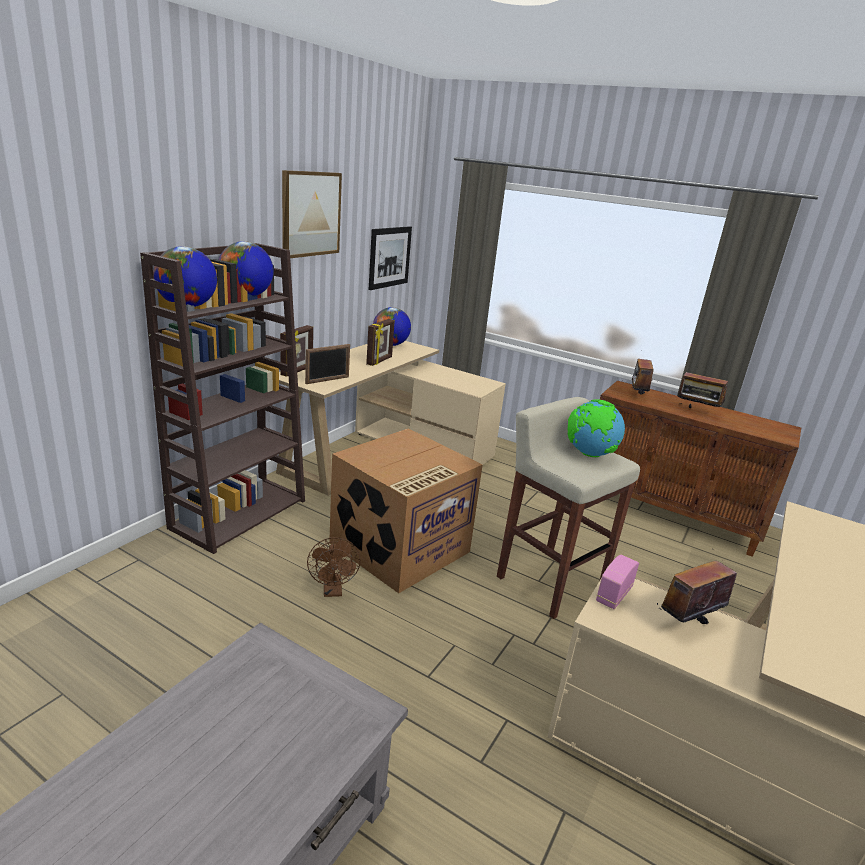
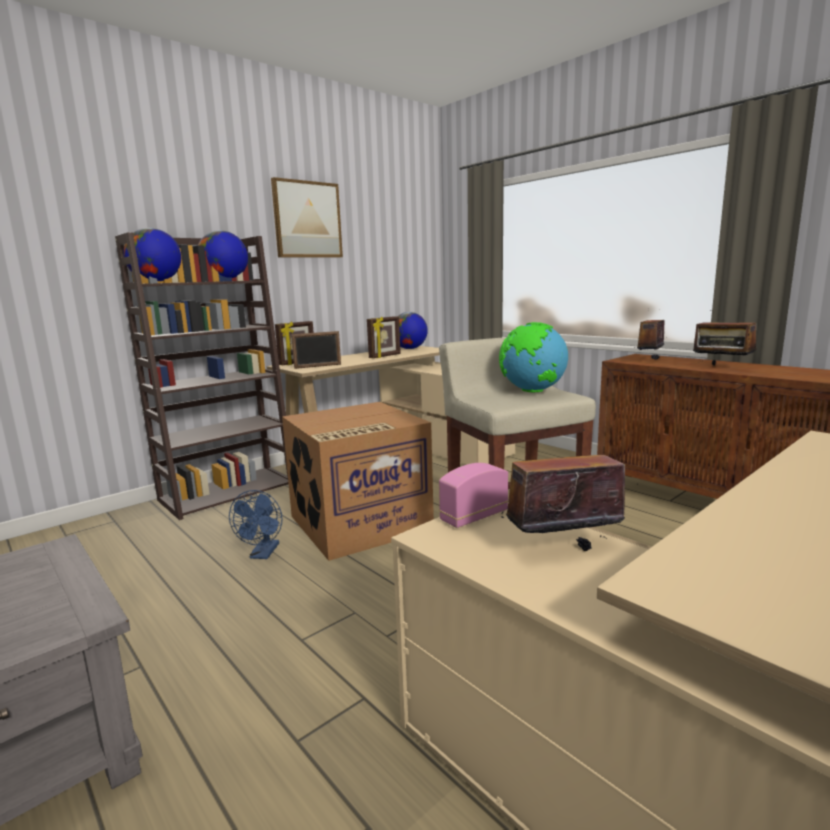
camera: 20 degrees right, 10 degrees down
brown fan [307,537,361,597] -> blue fan [229,490,283,559]
picture [369,226,412,290] -> none

